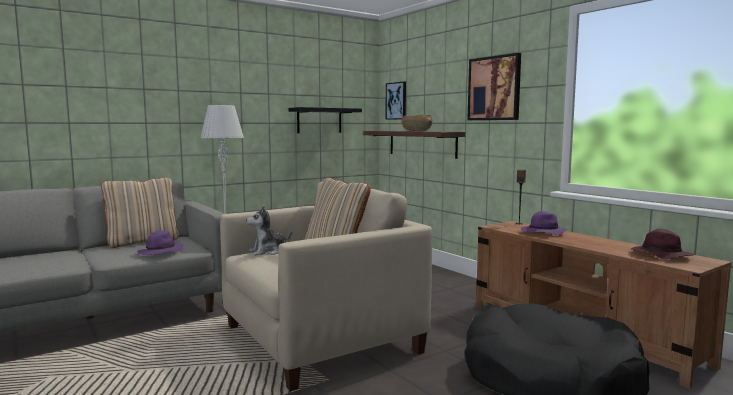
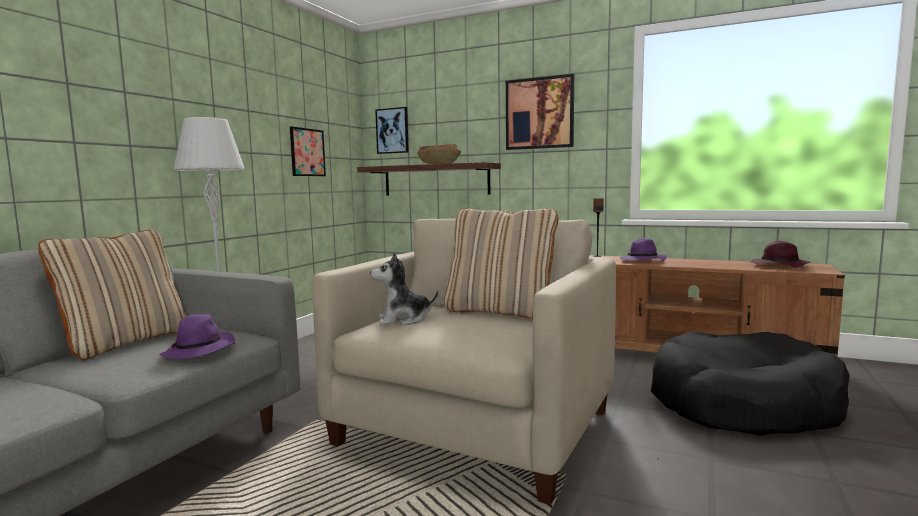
camera: 30 degrees left, 0 degrees up
plush toy [246,206,292,256] -> plush toy turned 45 degrees clockwise [370,252,439,325]
black shelf [289,107,362,133] -> picture [290,126,326,176]

